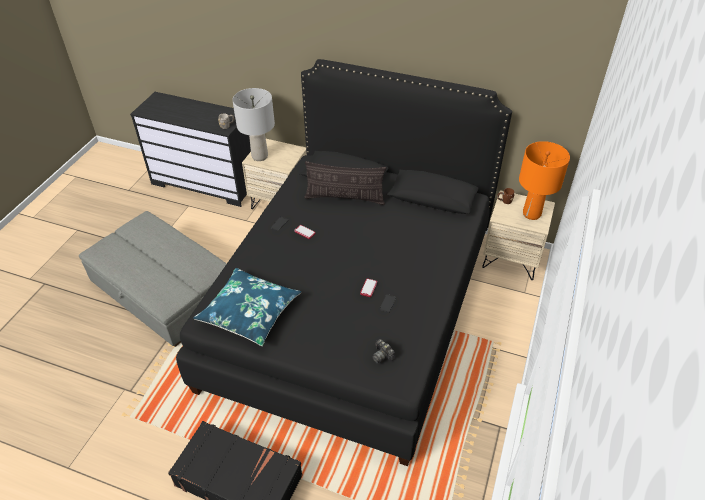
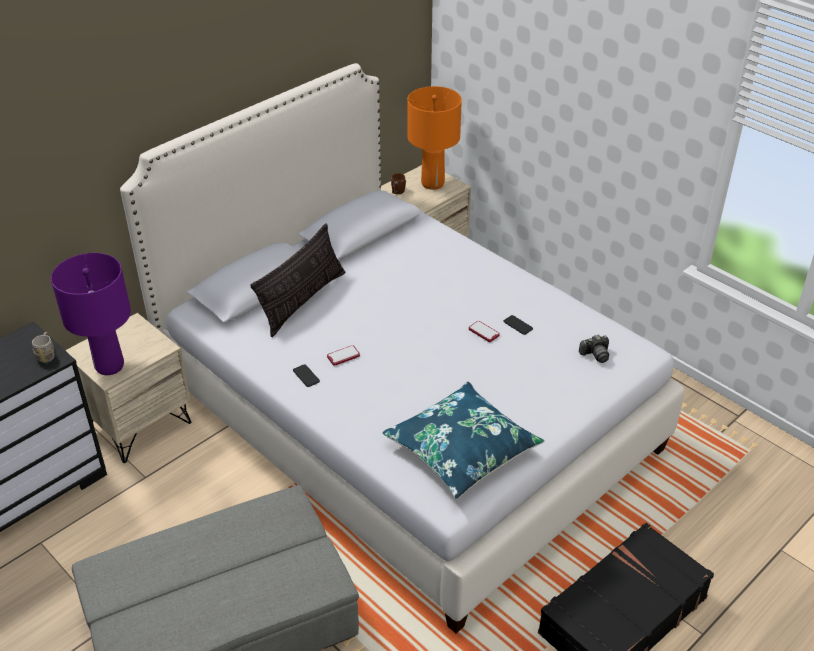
camera: 65 degrees left, 5 degrees down
black bed [176,59,512,466] -> white bed [120,63,684,633]
grey table lamp [232,88,275,161] -> purple table lamp [51,253,131,375]

